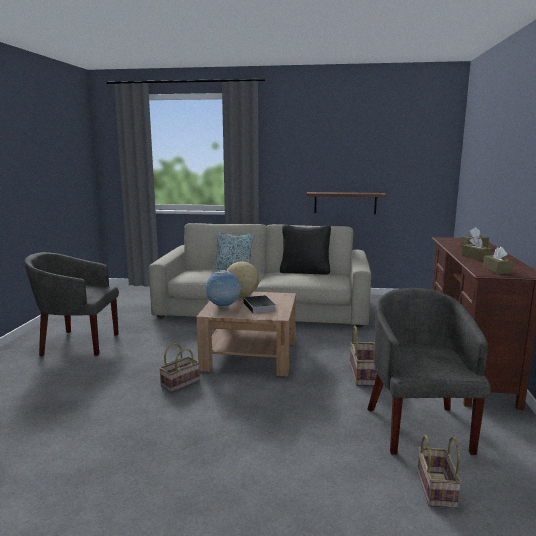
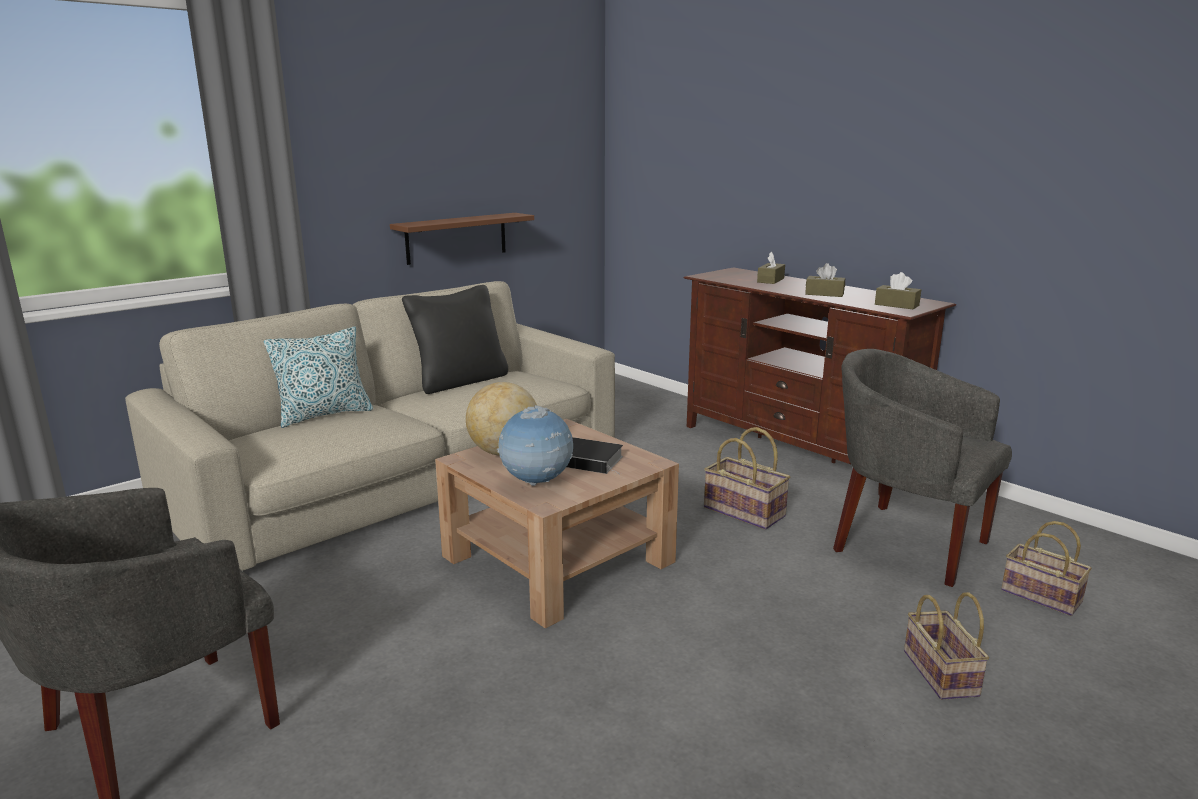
camera: 50 degrees left, 5 degrees up
basket [159,343,200,393] -> basket moved to [904,592,989,700]

